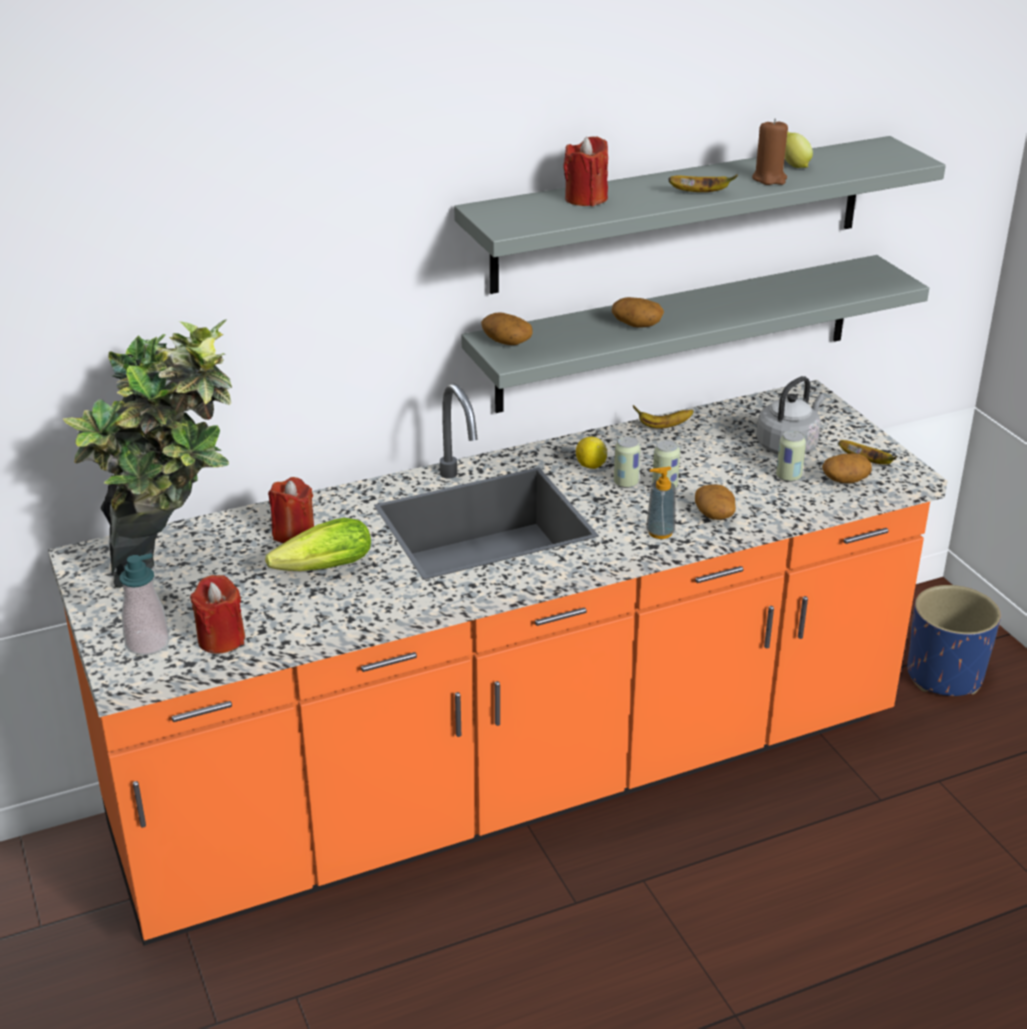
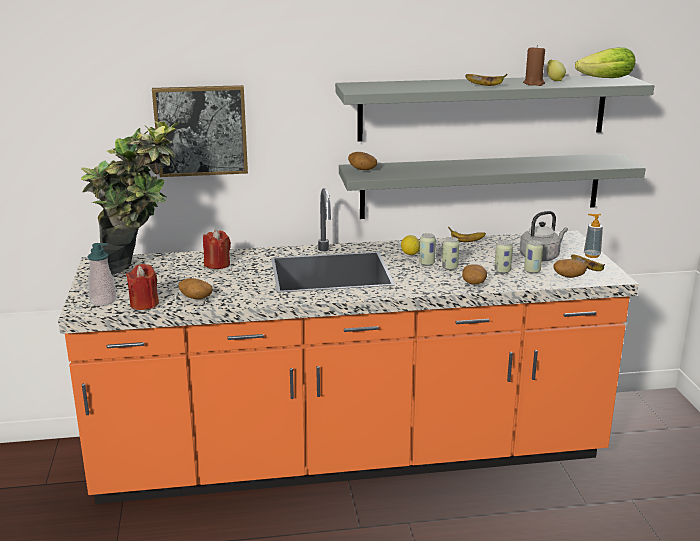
camera: 15 degrees right, 10 degrees down
lettuce [265,518,371,571] -> lettuce moved to [575,47,635,78]
red candle [563,136,608,206] -> none
potato [612,297,664,328] -> potato moved to [178,278,213,299]
soap dispenser [646,467,676,539] -> soap dispenser moved to [584,214,603,258]
blue planter [907,585,1001,696] -> none
none -> picture [152,85,248,177]
none -> can [494,240,513,274]

